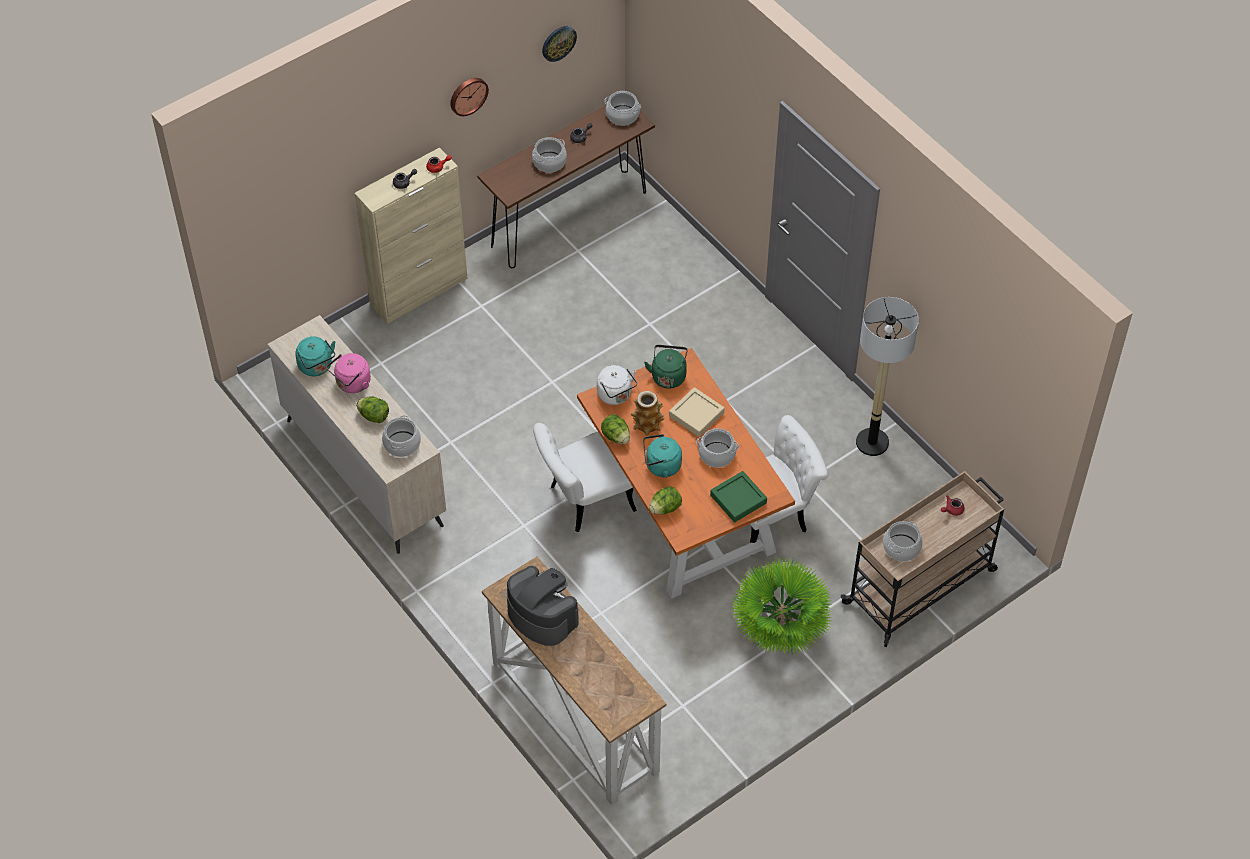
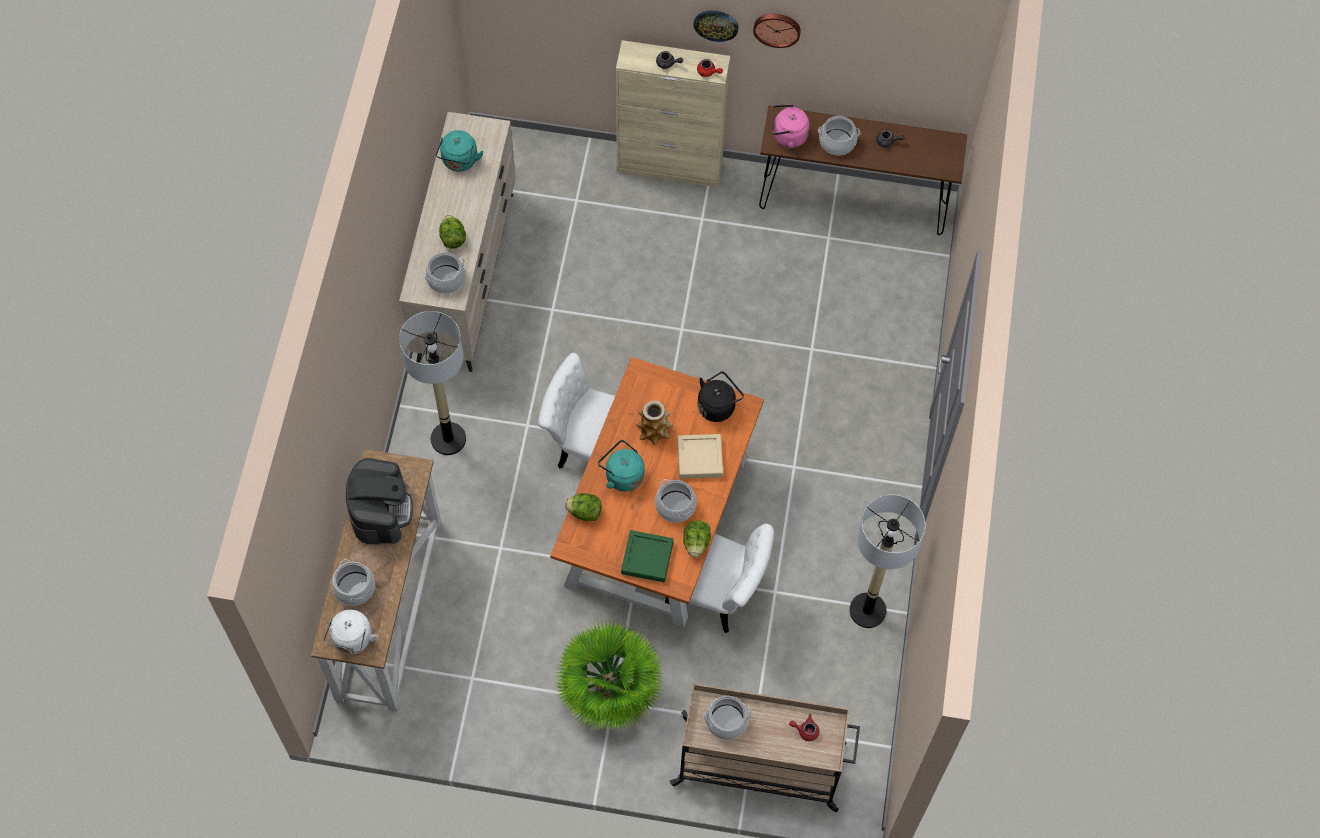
camera: 45 degrees right, 10 degrees up
pink kettle [327,353,371,393] -> pink kettle moved to [772,104,810,148]
wall clock [542,26,577,62] -> wall clock moved to [693,11,738,42]
white kettle [597,365,637,405] -> white kettle moved to [323,610,378,654]
lettuce [601,414,630,444] -> lettuce moved to [683,520,711,558]
cooking pot [604,91,641,126] -> cooking pot moved to [331,559,375,606]
green kettle [644,345,688,388] -> black kettle [698,371,744,422]
none -> floor lamp [399,311,466,455]

